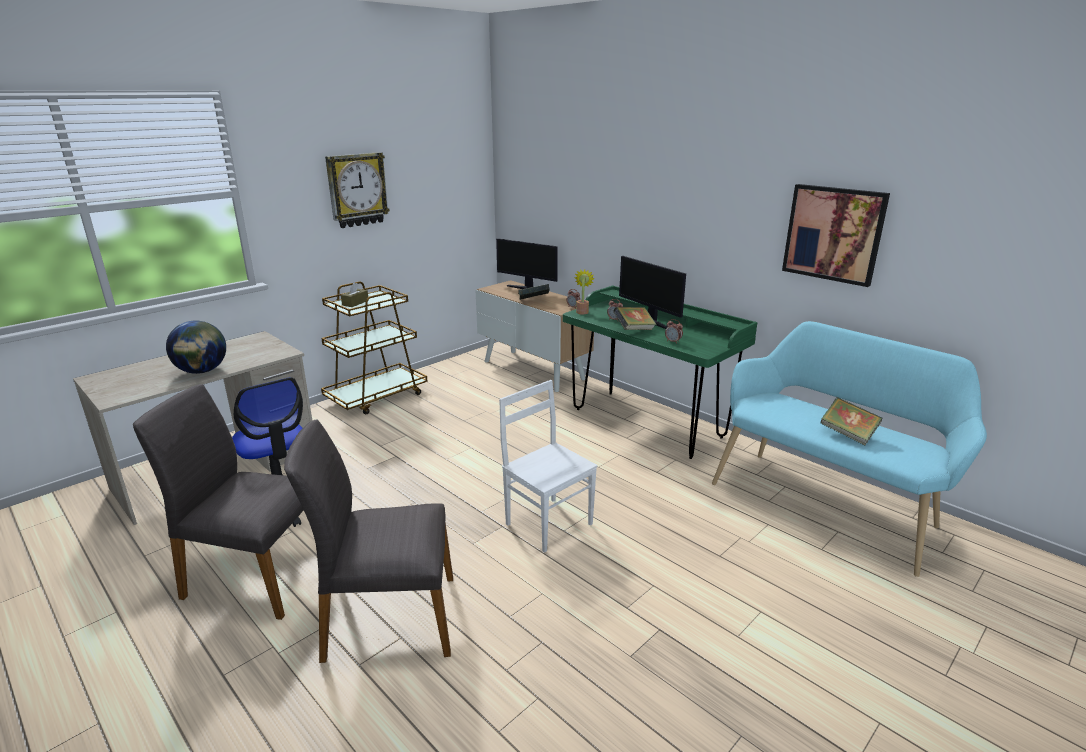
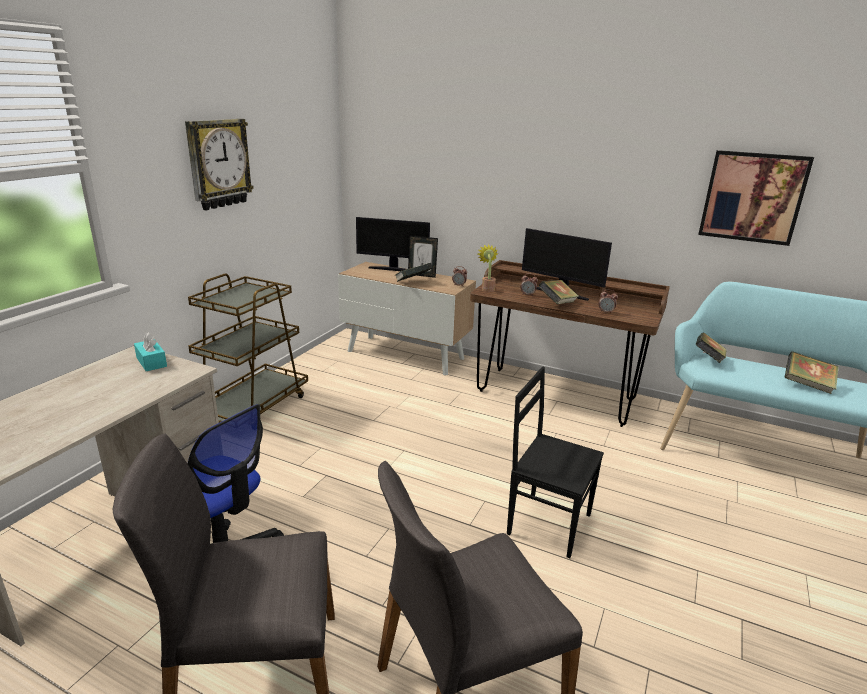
camera: 20 degrees left, 0 degrees up
globe [166,321,226,374] -> none
brown tissue box [341,282,369,307] -> none
white chair [499,380,598,553] -> black chair [507,367,604,558]
green desk [563,286,757,459] -> brown desk [470,260,670,427]
none -> turquoise tissue box [134,333,167,371]
none -> picture frame [408,236,438,278]
none -> book [696,333,727,363]

